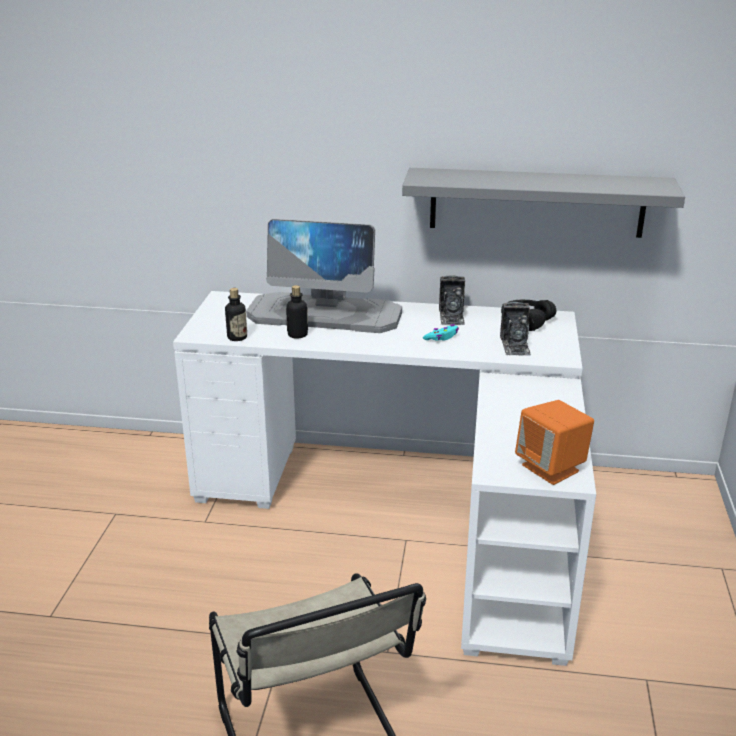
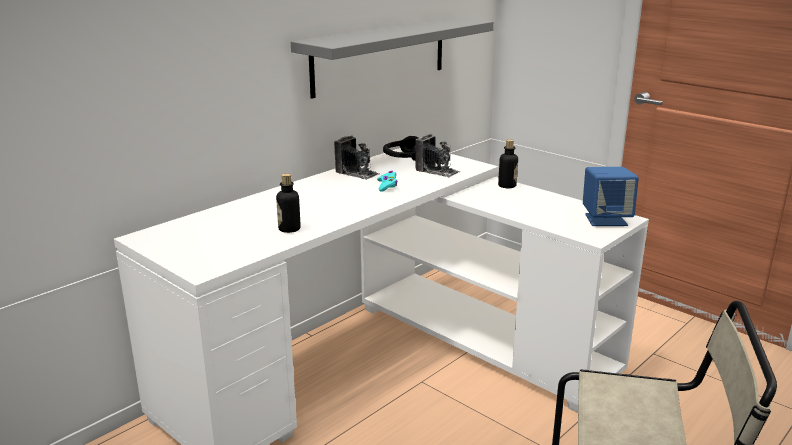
camera: 55 degrees left, 5 degrees down
bottle [225,288,247,341] -> bottle moved to [498,139,518,188]
monitor [246,219,402,333] -> none
orange speaker [515,400,594,485] -> blue speaker [583,167,639,226]

